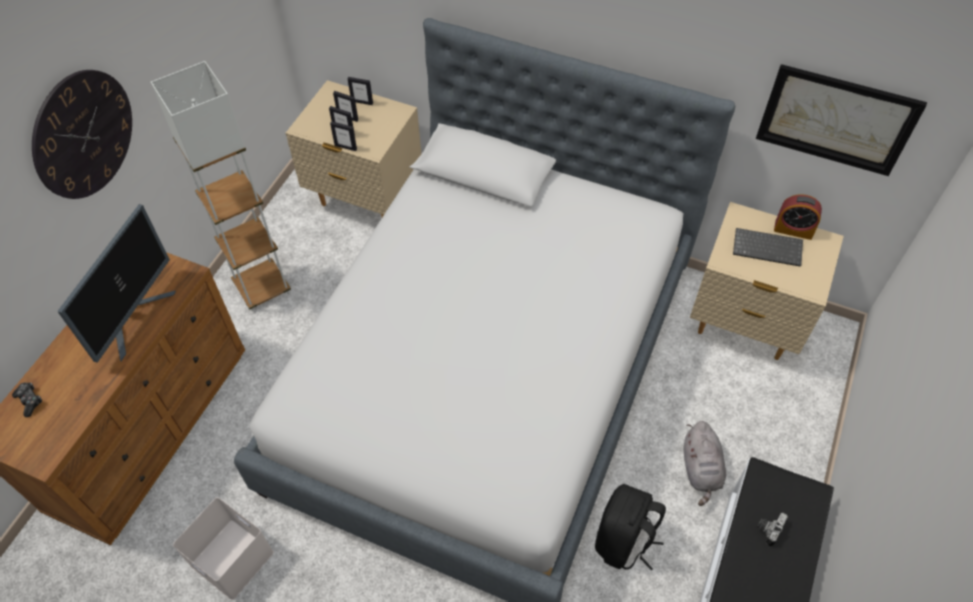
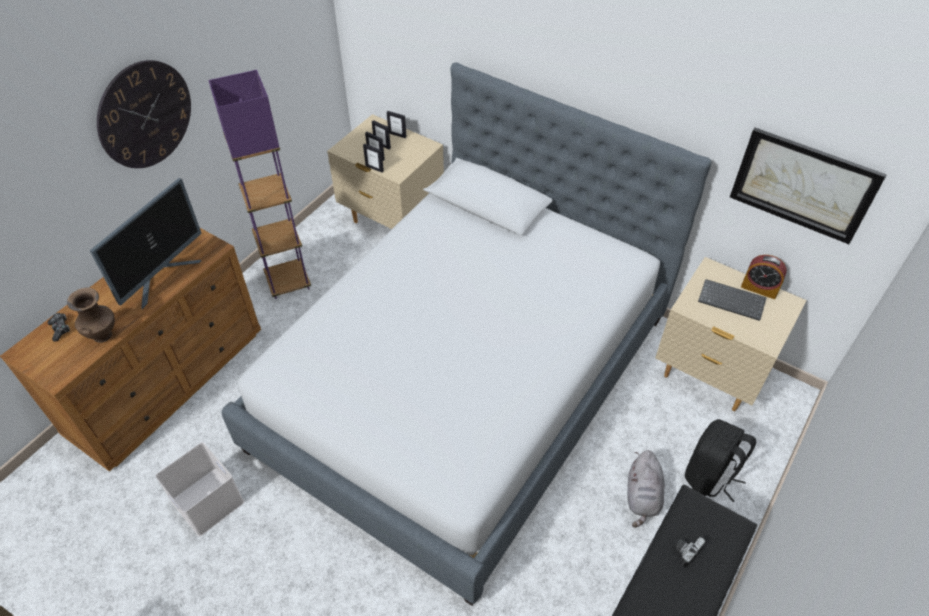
camera: 10 degrees right, 5 degrees down
white floor lamp [151,61,291,311] -> purple floor lamp [208,70,311,299]
black backpack [595,484,666,570] -> black backpack moved to [685,419,756,502]
none -> brown vase [67,288,115,343]

